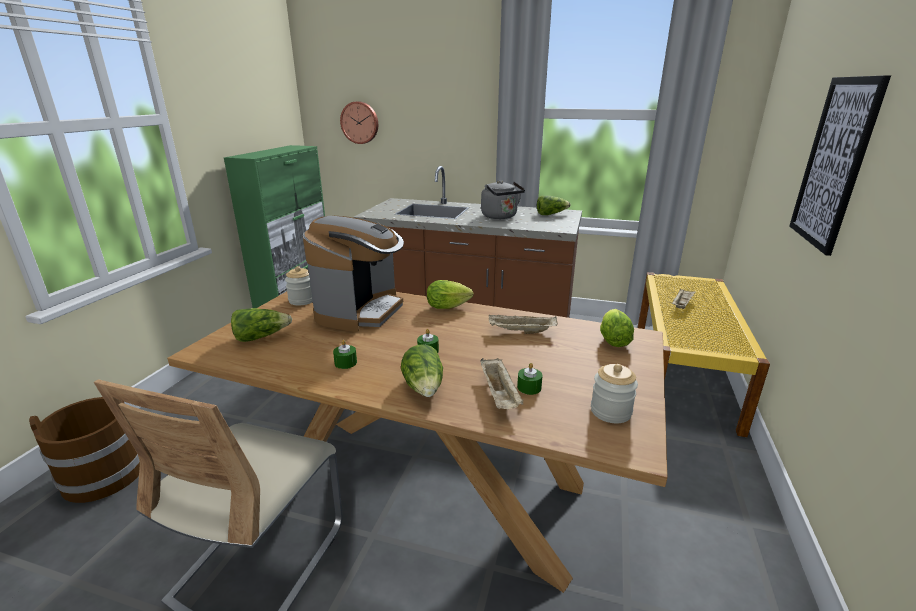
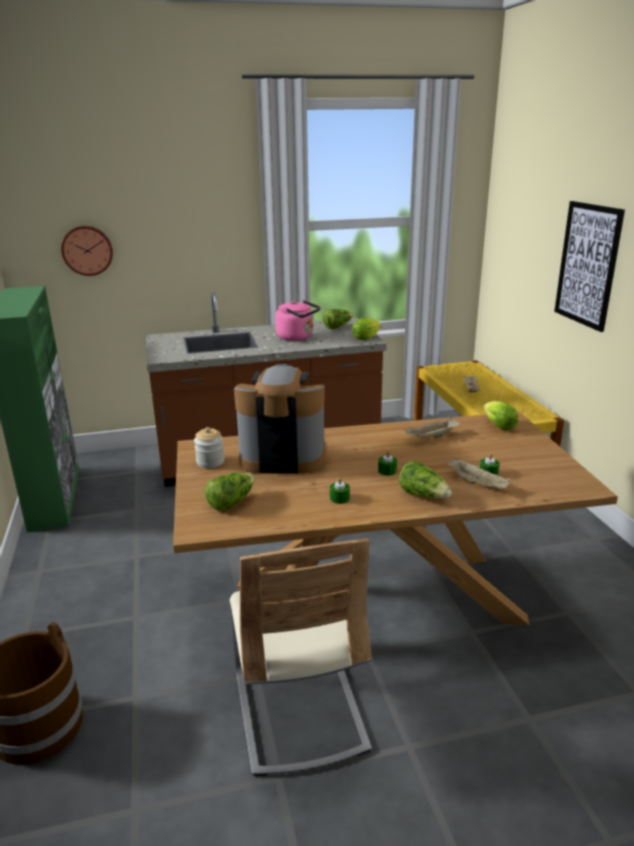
camera: 30 degrees left, 0 degrees up
coffee machine [303,216,404,332] -> coffee machine turned 75 degrees counterclockwise [234,364,325,474]
lettuce [427,280,474,309] -> lettuce moved to [352,318,382,340]
grey kettle [481,180,525,219] -> pink kettle [275,300,320,341]
jar [591,364,638,423] -> none

